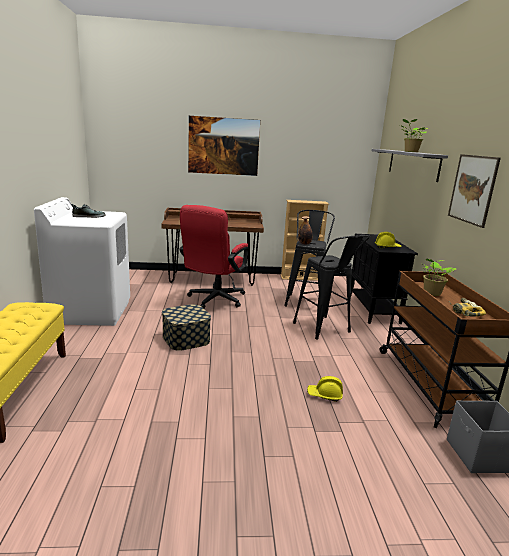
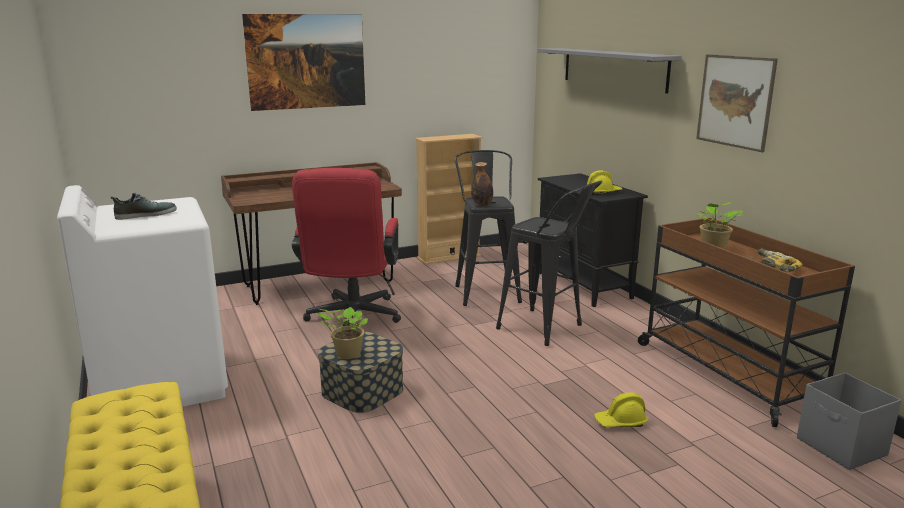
camera: 20 degrees left, 0 degrees up
potted plant [400,119,428,152] -> potted plant moved to [318,307,368,359]

